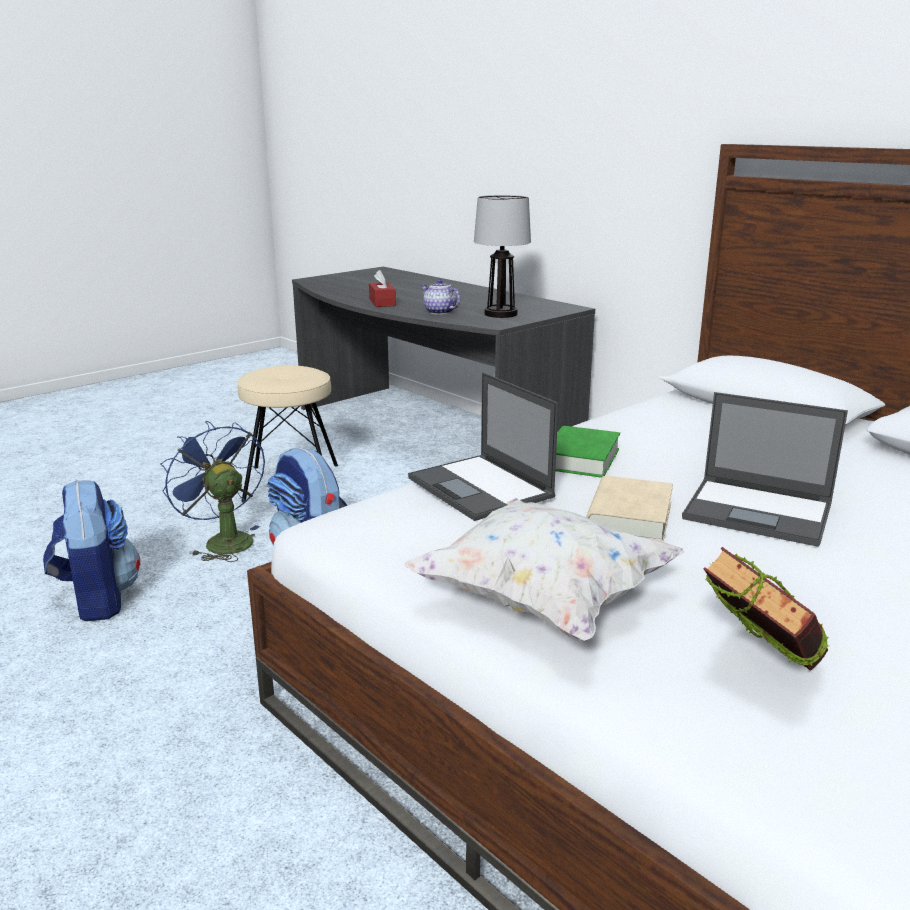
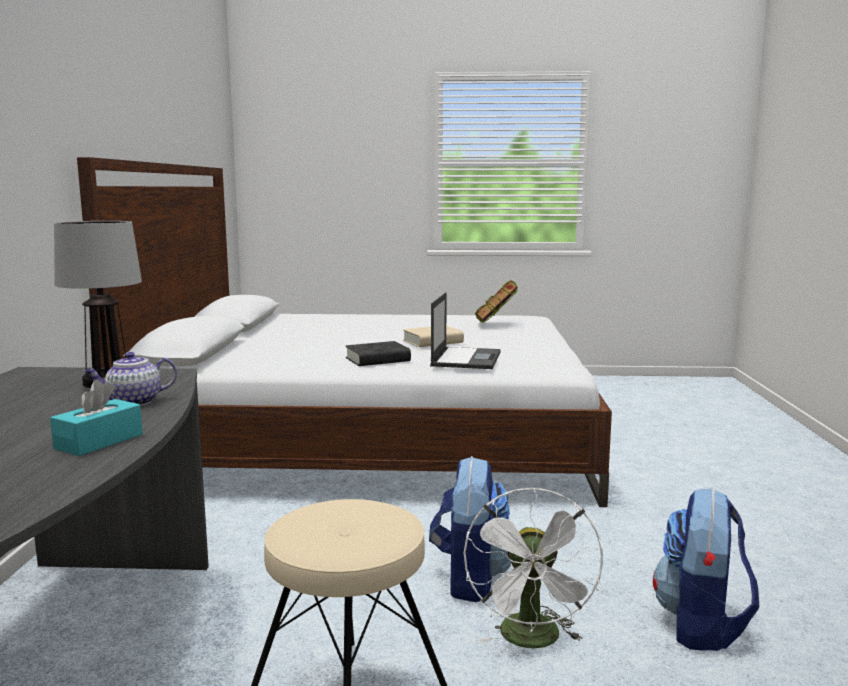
camera: 135 degrees left, 10 degrees down
blue fan [160,421,265,562] -> white fan [464,487,603,648]
red tissue box [369,270,396,307] -> turquoise tissue box [50,380,143,456]
white pillow [405,498,685,643] -> none
teapot [421,279,460,315] -> teapot turned 60 degrees clockwise [84,352,177,406]
green book [555,426,620,478] -> black book [346,341,411,366]
laptop [682,392,848,547] -> none

